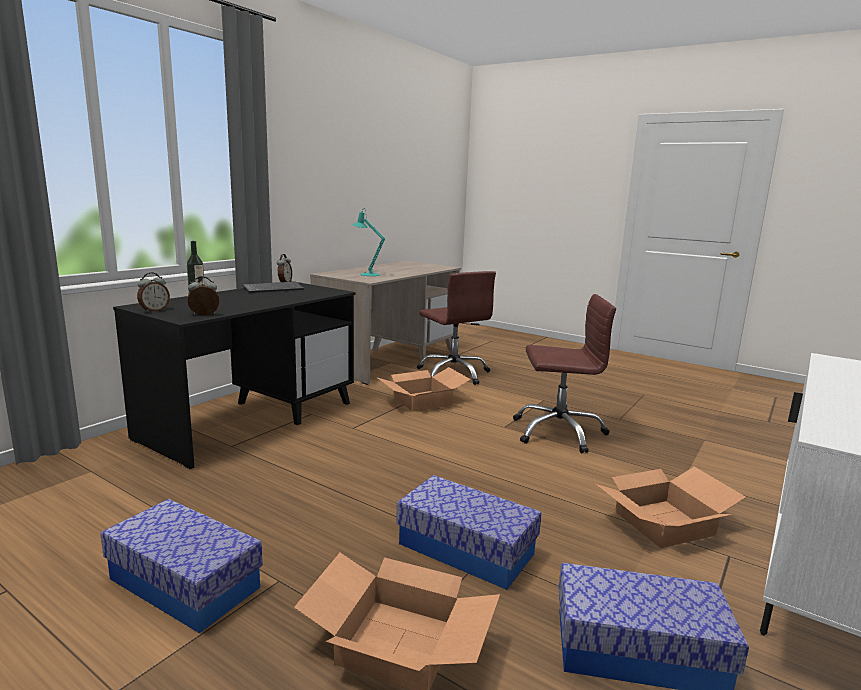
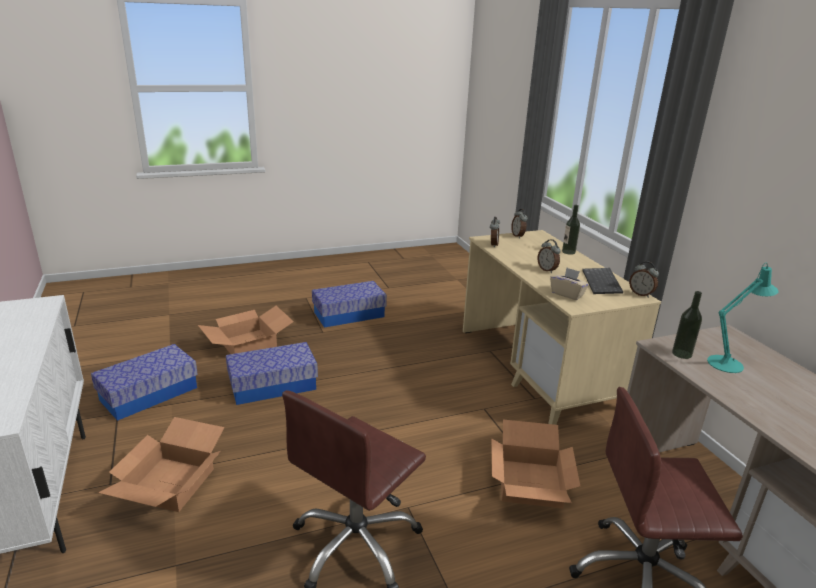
camera: 125 degrees right, 10 degrees up
black desk [113,281,356,469] -> beige desk [463,230,661,425]
none -> alarm clock [537,239,561,273]
none -> beige tissue box [550,268,589,300]
none -> bottle [672,291,702,359]

